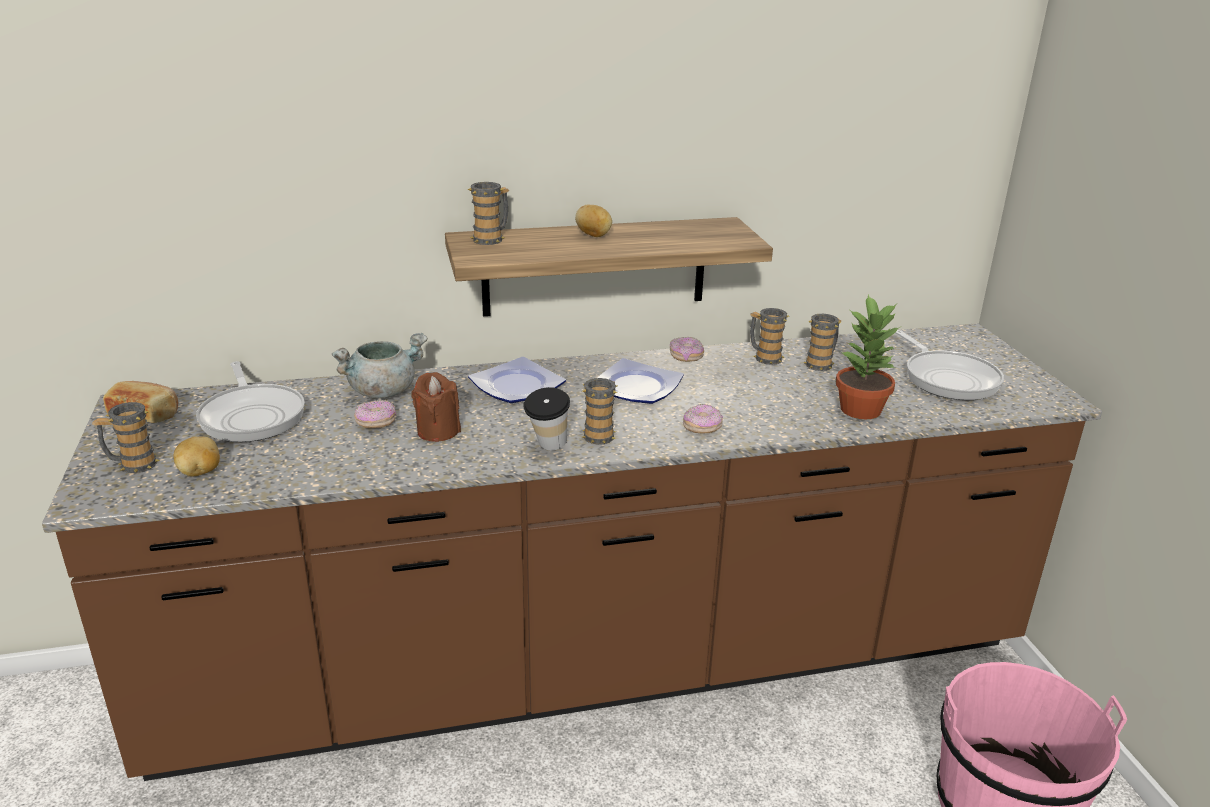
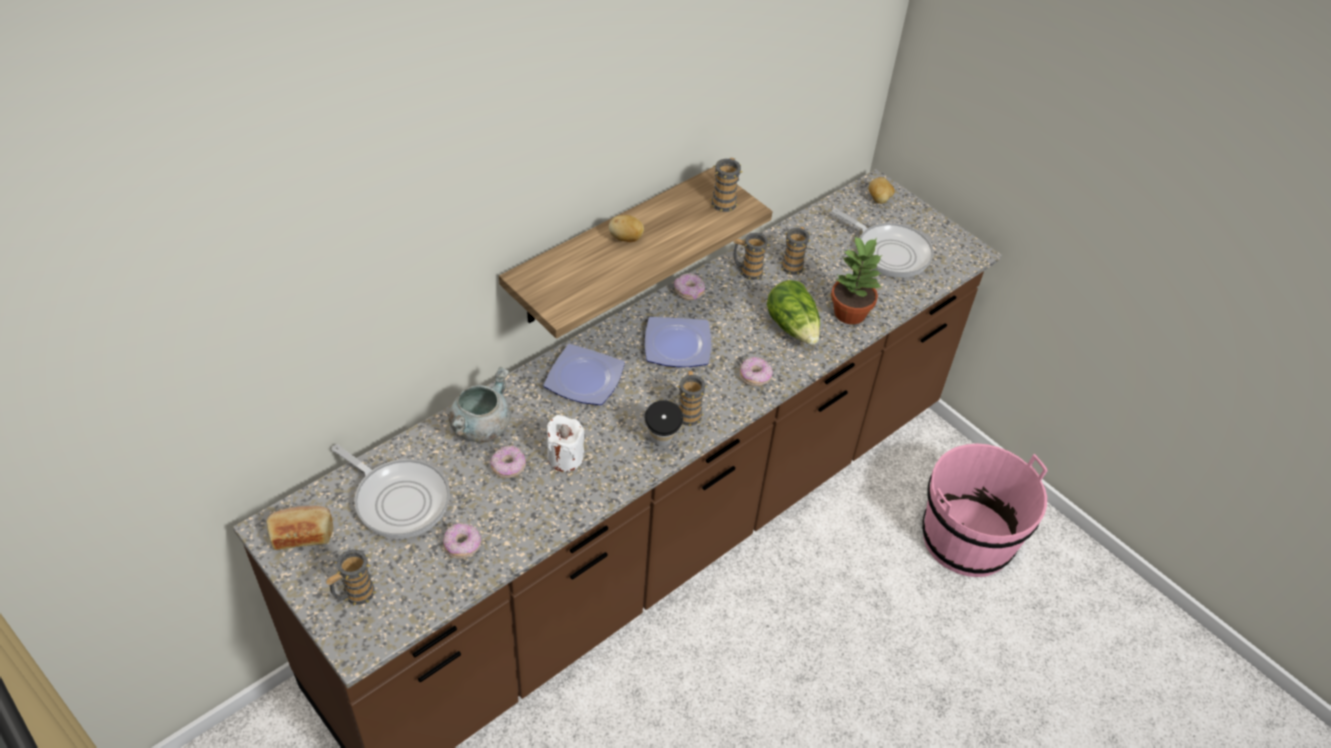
camera: 30 degrees left, 20 degrees up
potato [173,437,220,476] -> potato moved to [869,177,895,204]
brown candle [412,372,461,442] -> white candle [547,415,584,472]
mug [468,182,509,245] -> mug moved to [710,158,742,212]
none -> donut [443,523,481,559]
none -> lettuce [767,280,820,345]

